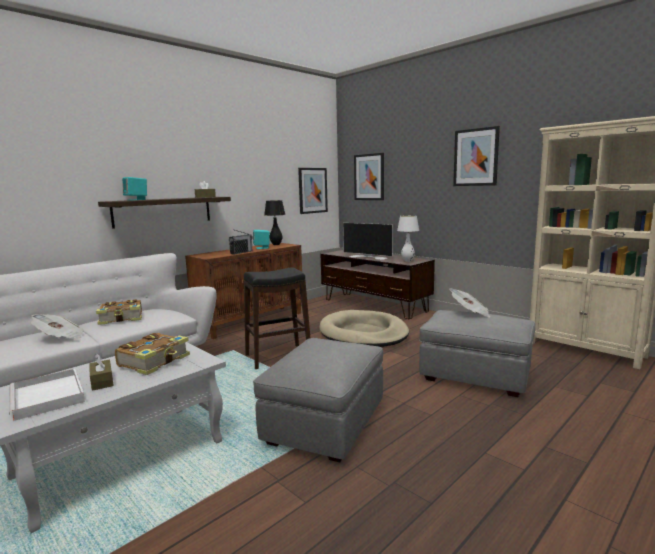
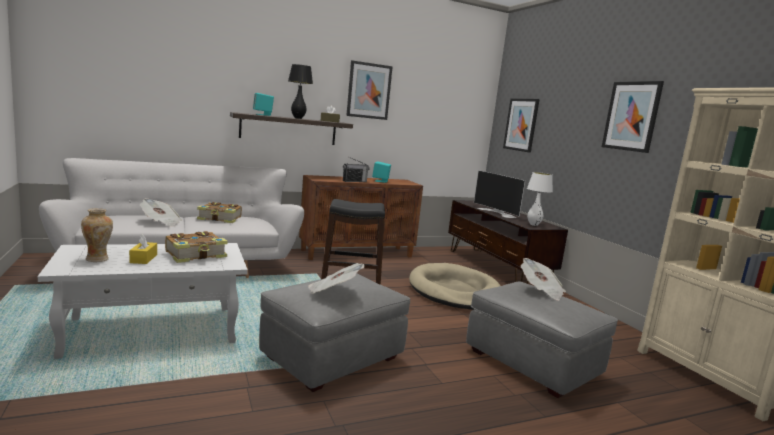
camera: 20 degrees right, 0 degrees up
white tray [9,369,85,421] -> vase [81,208,113,262]
brown tissue box [89,353,114,391] -> yellow tissue box [129,234,157,264]
black table lamp [264,200,285,245] -> black table lamp moved to [288,64,313,119]
picture [298,168,328,214] -> picture moved to [346,60,393,120]
none -> newspaper [308,263,364,294]

